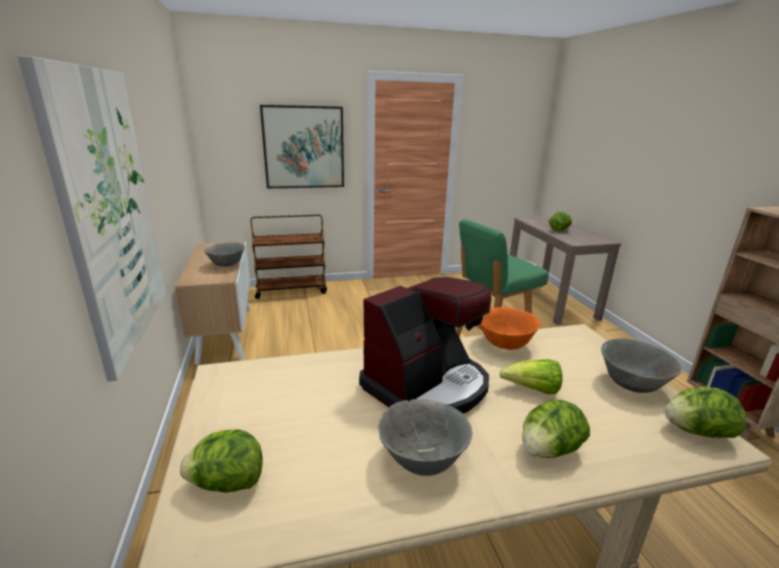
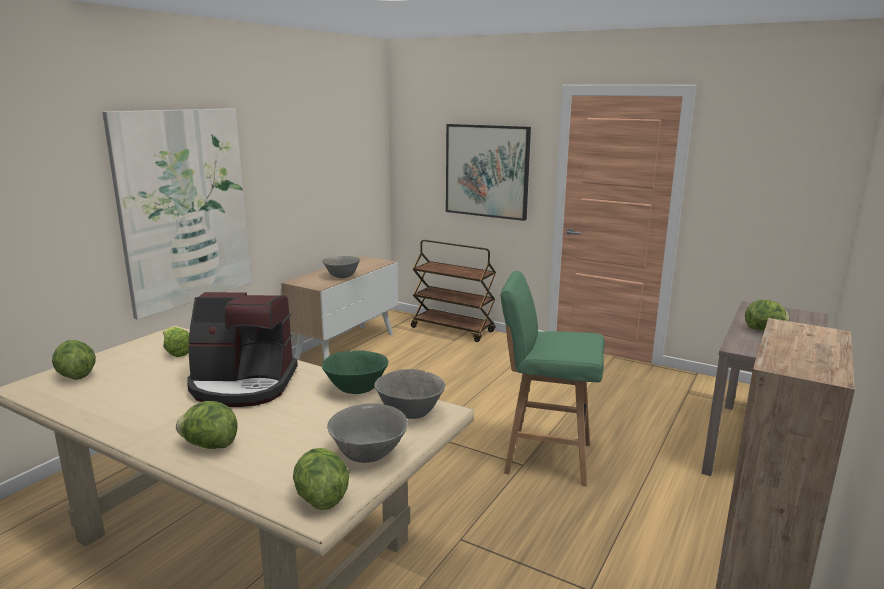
camera: 45 degrees right, 5 degrees down
grey bowl [378,399,472,476] -> grey bowl moved to [374,369,445,419]
orange bowl [480,307,540,350] -> green bowl [322,350,389,394]
lettuce [500,359,563,394] -> lettuce moved to [163,327,190,357]

